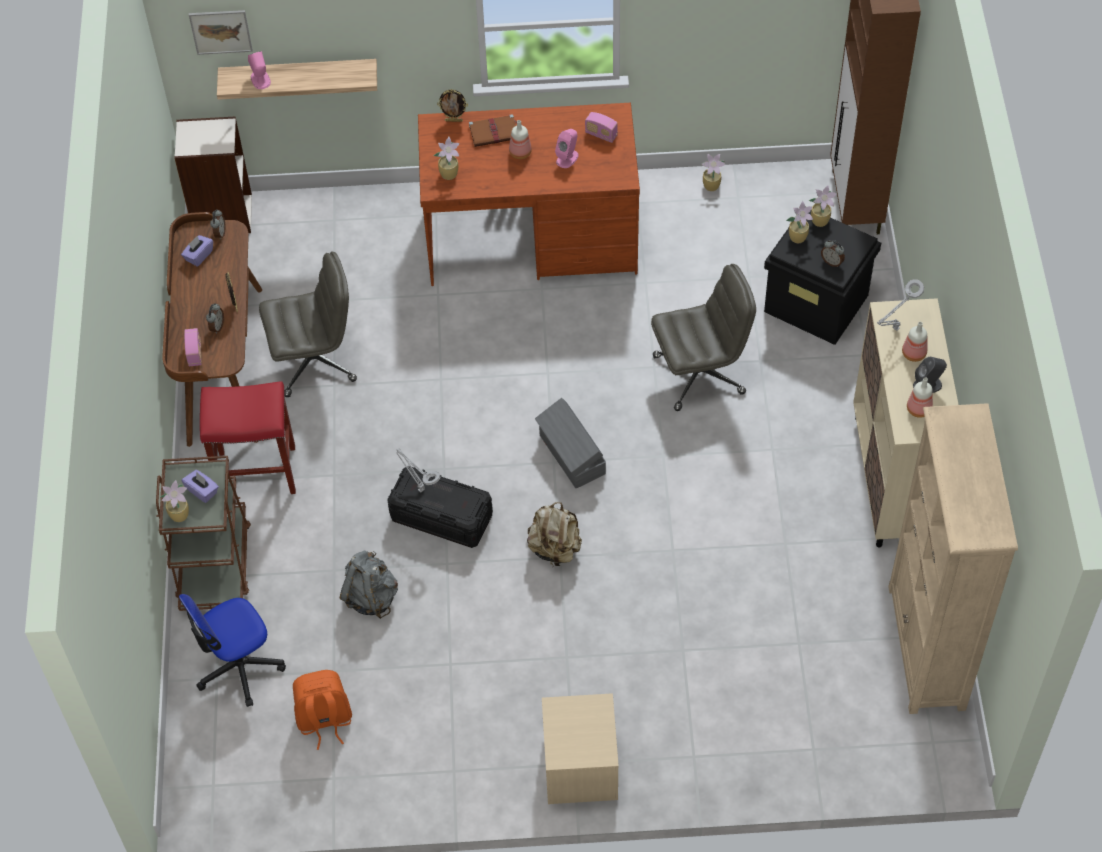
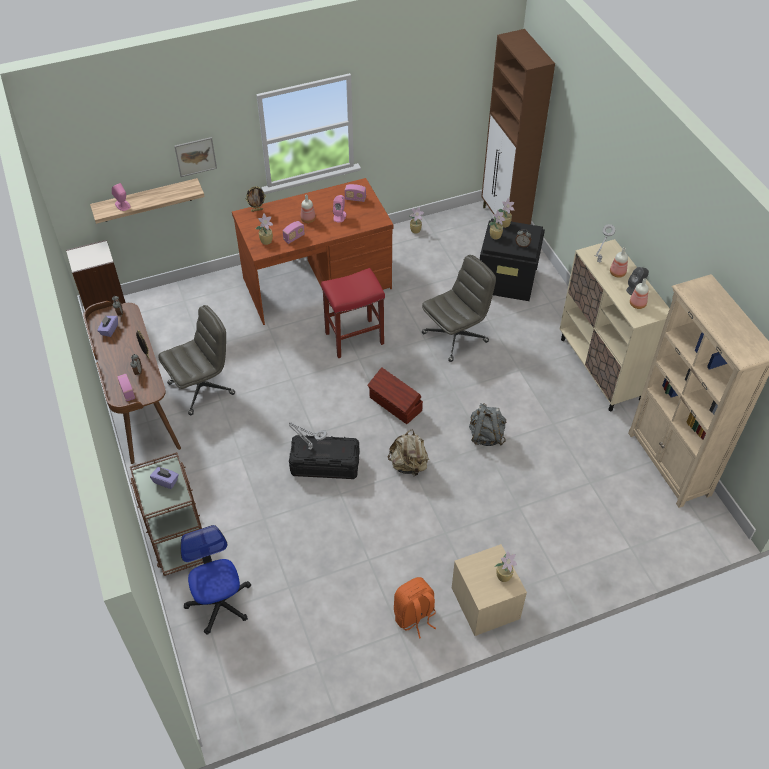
camera: 20 degrees left, 5 degrees down
potted plant [160,480,189,522] -> potted plant moved to [495,550,517,582]
office chair [179,594,286,707] -> office chair turned 120 degrees clockwise [181,525,251,635]
picture [189,10,253,55] -> picture moved to [174,137,217,177]
red stool [200,381,296,494] -> red stool moved to [321,268,385,358]
orange backpack [293,670,352,750] -> orange backpack moved to [394,577,436,639]
grey backpack [340,550,398,619] -> grey backpack moved to [469,404,506,446]
brown book [469,114,517,147] -> none
grey storage box [535,398,606,488] -> brown storage box [367,367,423,424]
none -> radio [283,221,305,244]

